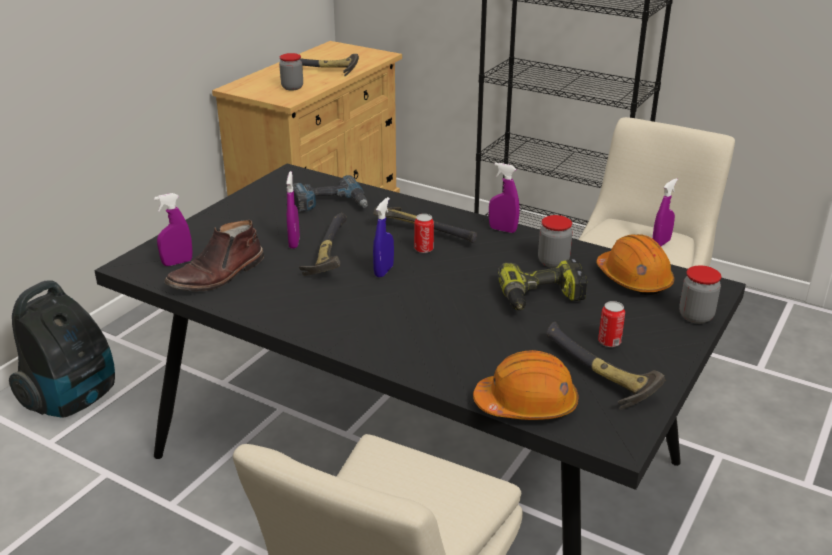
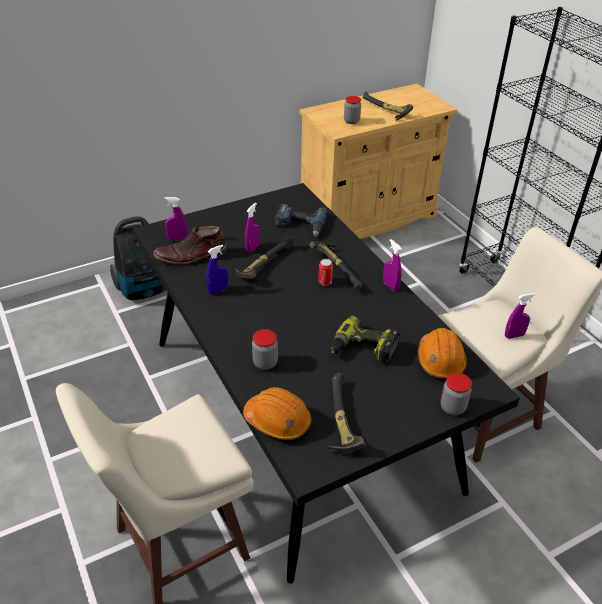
camera: 30 degrees right, 10 degrees up
blue spray bottle [373,197,394,277] -> blue spray bottle moved to [206,245,228,294]
jar [538,215,572,268] -> jar moved to [252,329,278,370]
can [598,301,625,347] -> none

